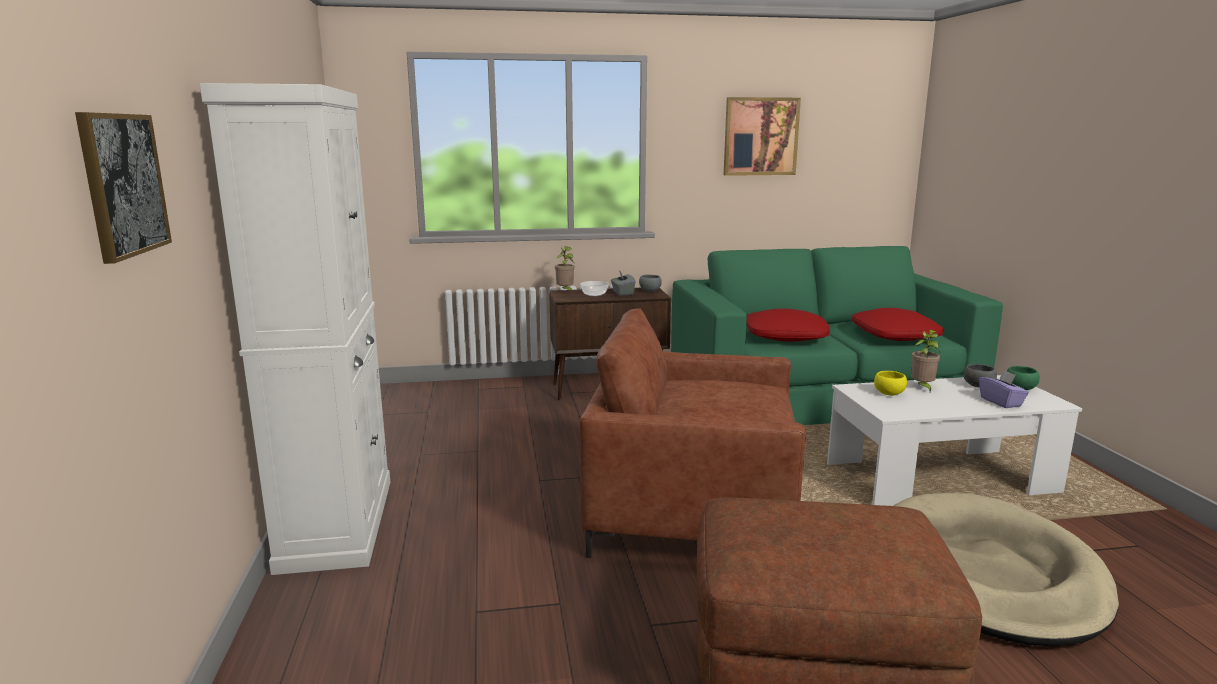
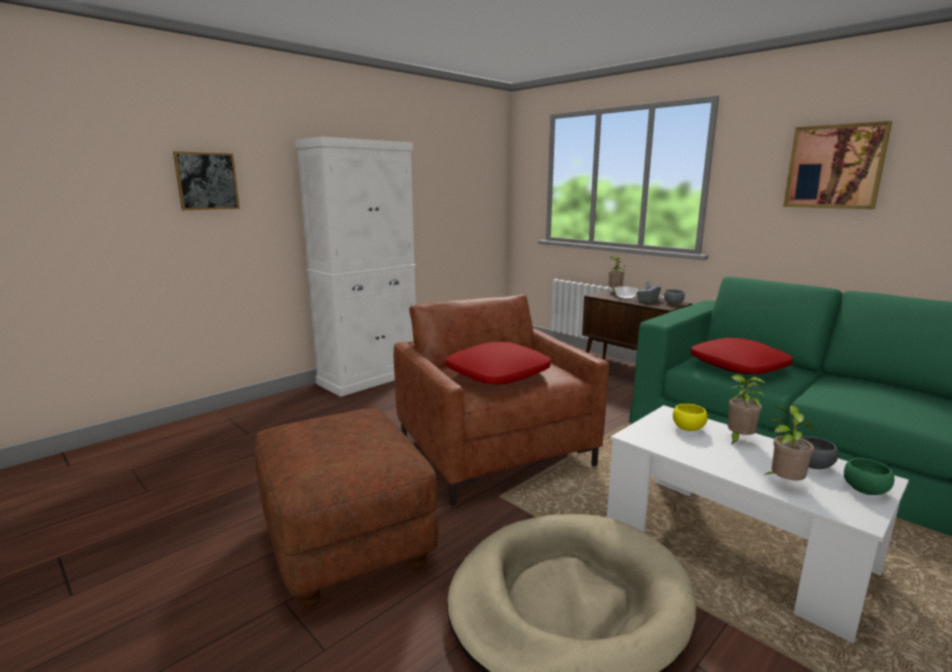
camera: 55 degrees right, 0 degrees up
red pillow [852,308,943,341] -> red pillow moved to [446,342,551,384]
purple tissue box [979,370,1029,408] -> potted plant [764,404,814,480]

